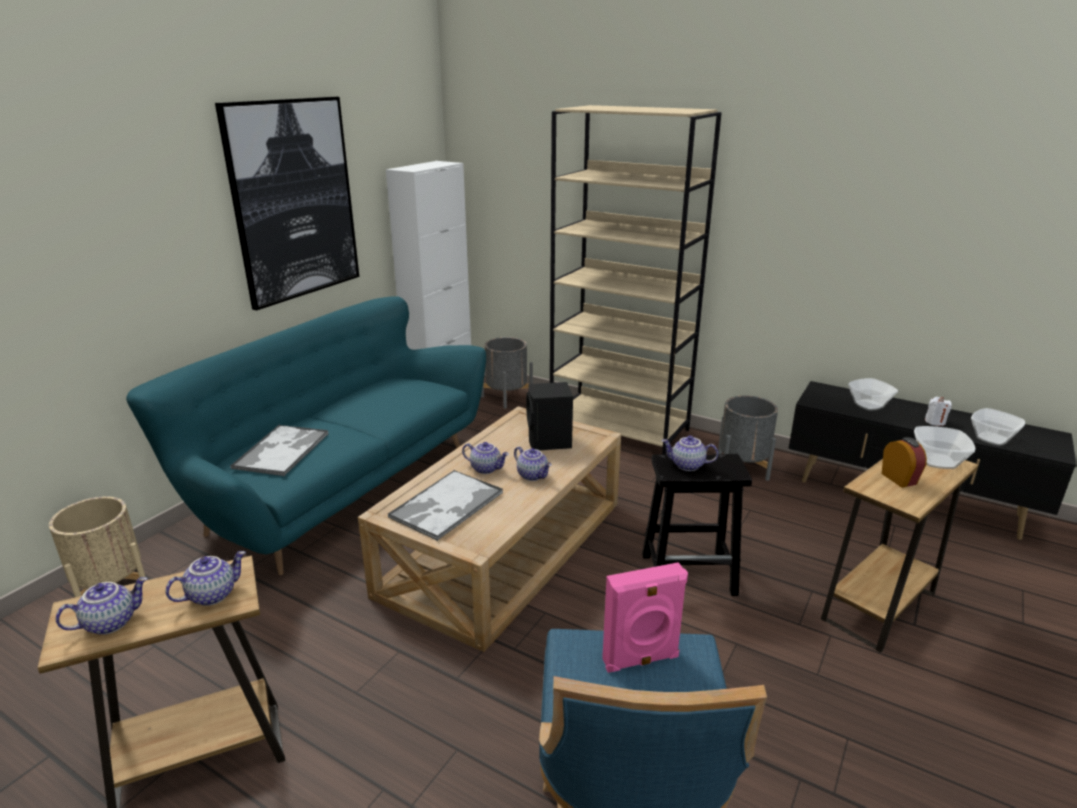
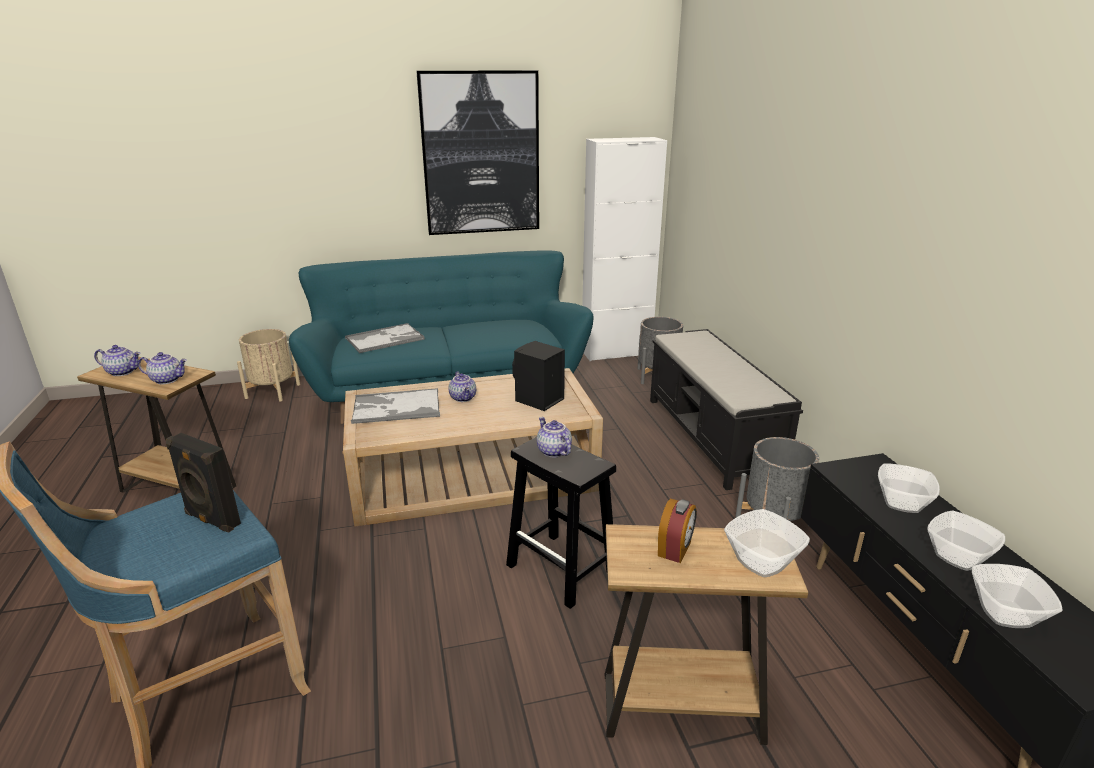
camera: 45 degrees right, 0 degrees up
teapot [514,447,552,481] -> none
beige bookcase [550,105,722,455] -> black bench [650,329,803,490]
pink speaker [602,562,688,673] -> black speaker [166,433,241,533]
white candle [925,397,952,426] -> bowl [927,511,1005,571]

